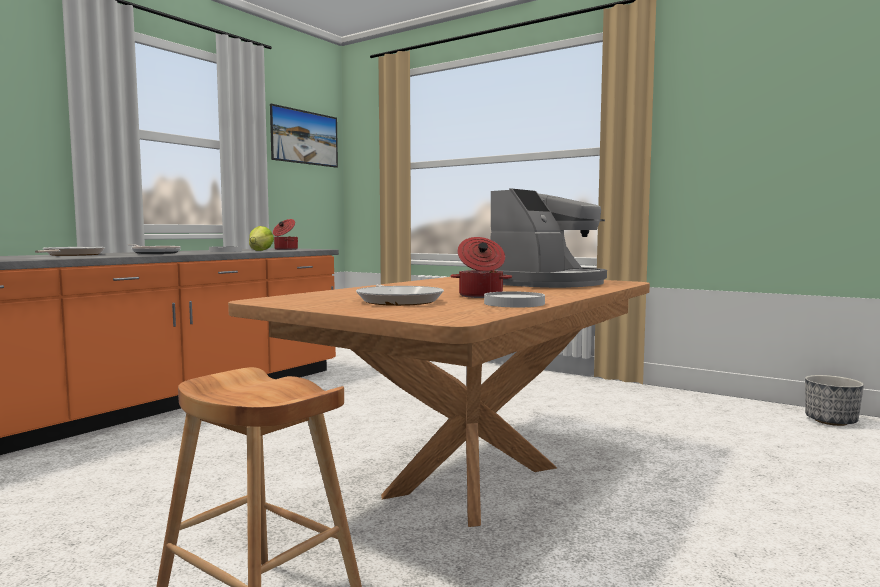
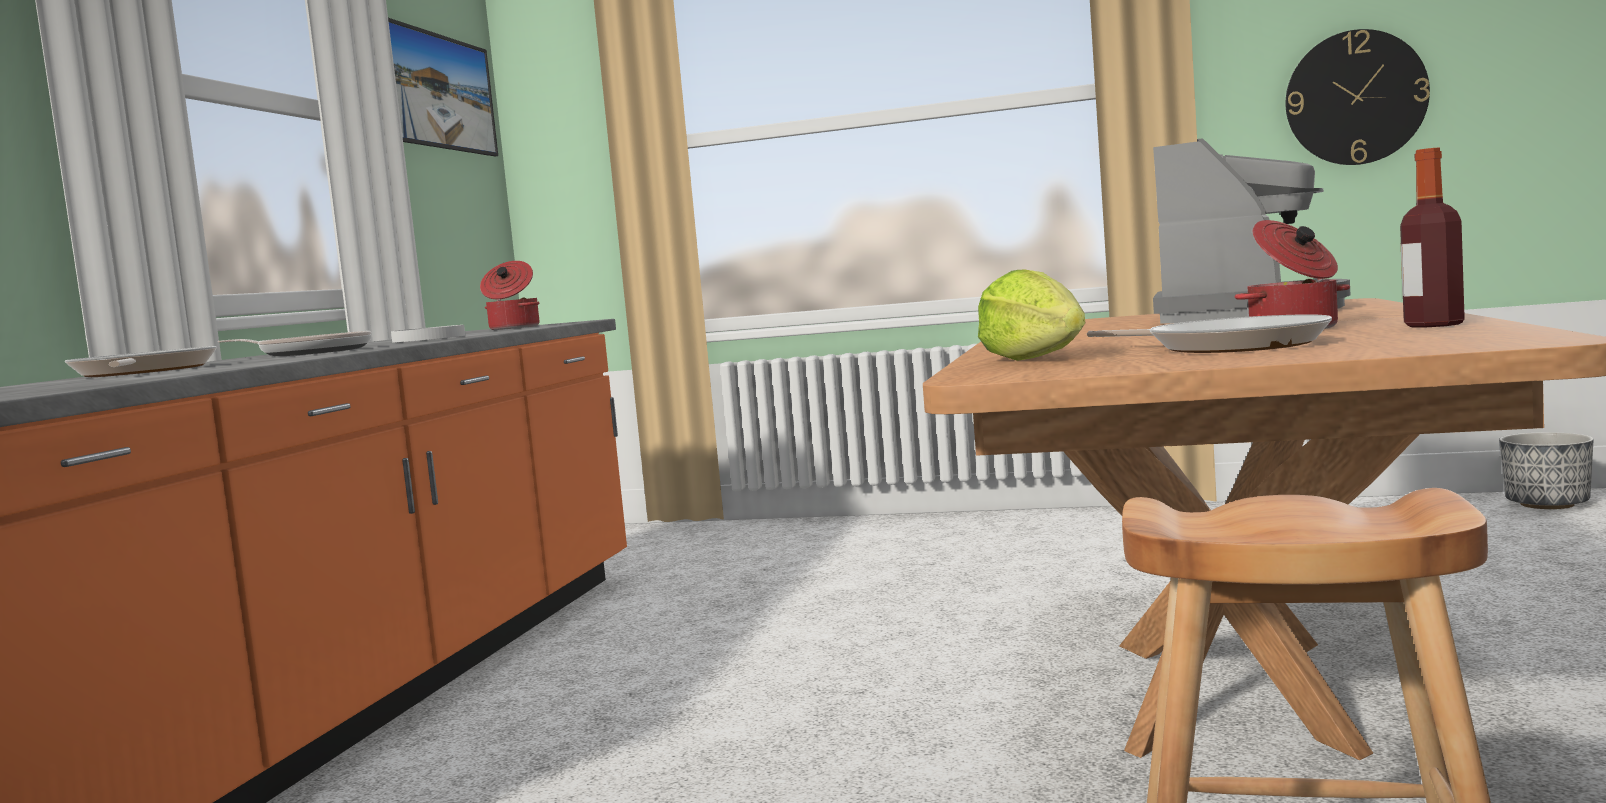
camera: 20 degrees left, 0 degrees up
lettuce [249,226,274,251] -> lettuce moved to [978,270,1085,361]
white plate [484,291,545,307] -> bottle [1400,147,1465,327]
none -> wall clock [1286,29,1430,165]

